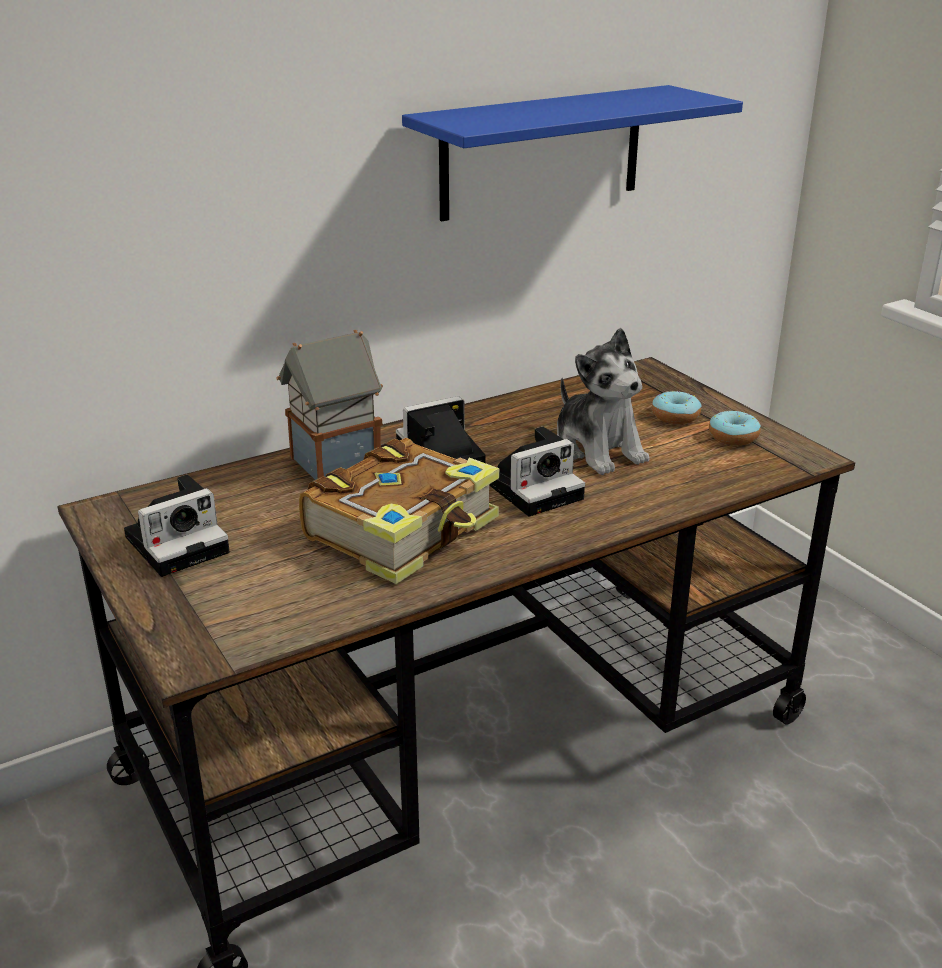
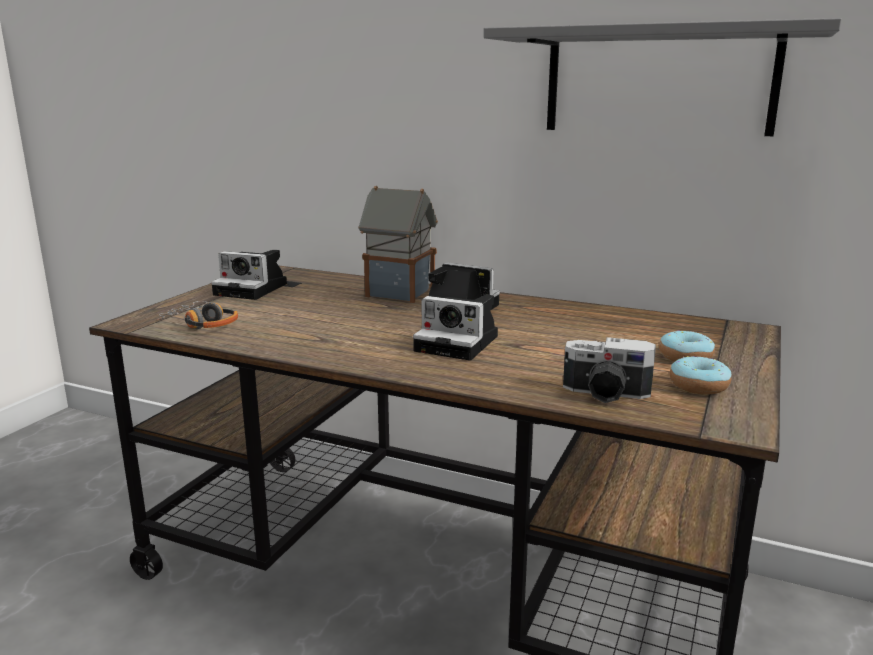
camera: 55 degrees right, 10 degrees down
book [299,438,499,584] -> none
blue shelf [402,85,743,221] -> grey shelf [483,18,842,136]
plush toy [557,328,649,475] -> none
none -> headphones [157,301,238,329]
none -> camera [563,337,656,403]

